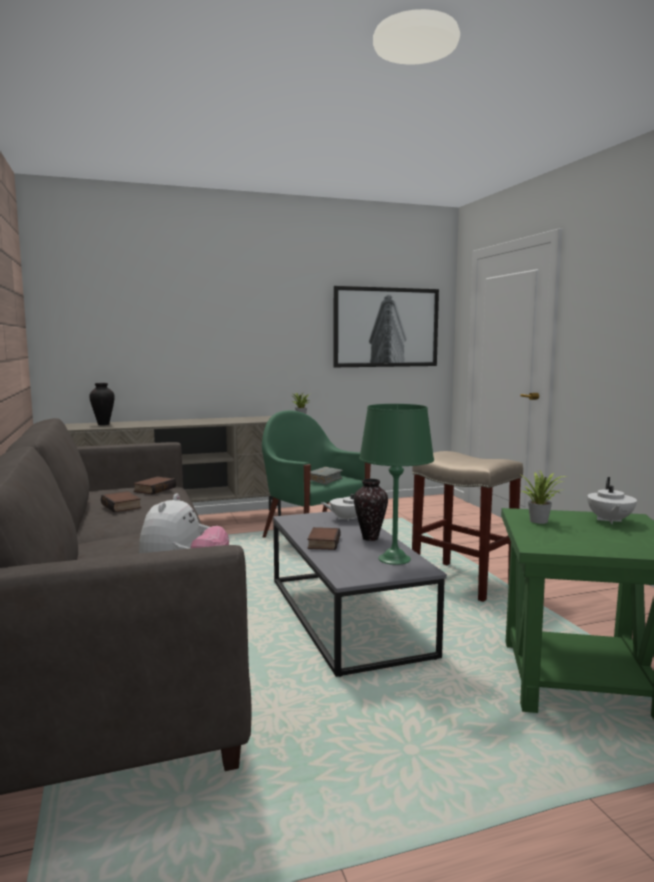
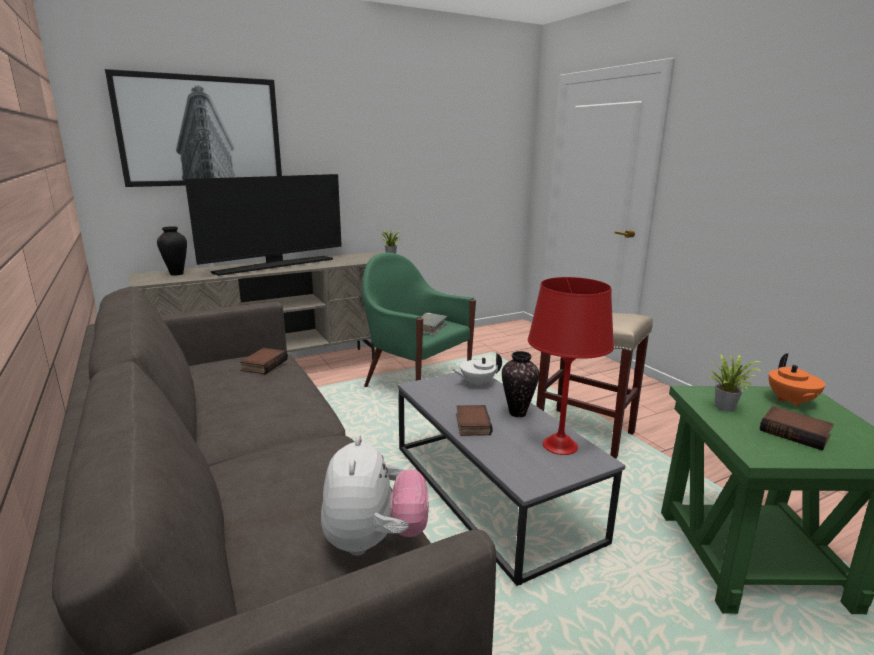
camera: 10 degrees left, 10 degrees up
book [101,491,141,512] -> book moved to [760,406,834,451]
picture [334,286,439,367] -> picture moved to [105,69,282,187]
green table lamp [359,404,434,565] -> red table lamp [528,277,614,455]
white teapot [587,477,637,524] -> orange teapot [769,353,825,407]
none -> television [185,174,342,276]

